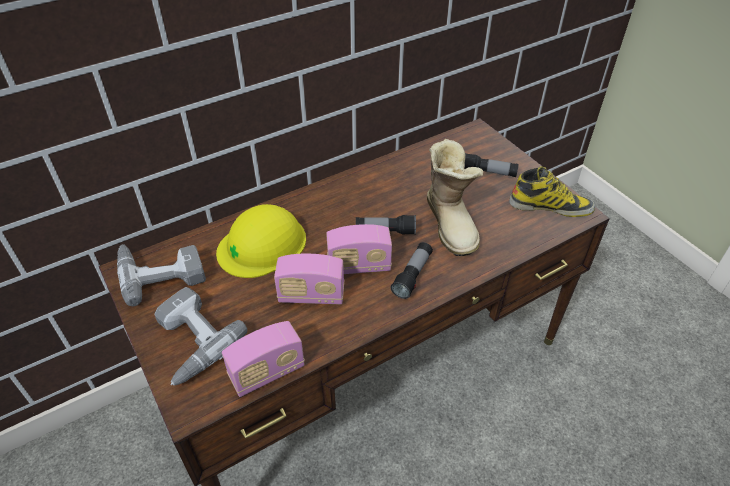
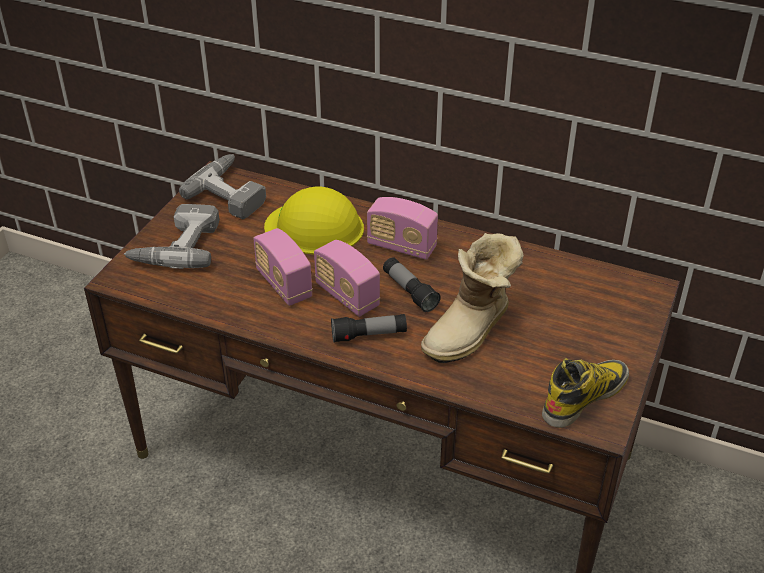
camera: 55 degrees right, 5 degrees down
radio [222,321,305,397] -> radio moved to [367,197,438,260]
flashlight [464,153,519,177] -> none
boot [509,166,595,217] -> boot turned 105 degrees counterclockwise [542,358,629,428]

